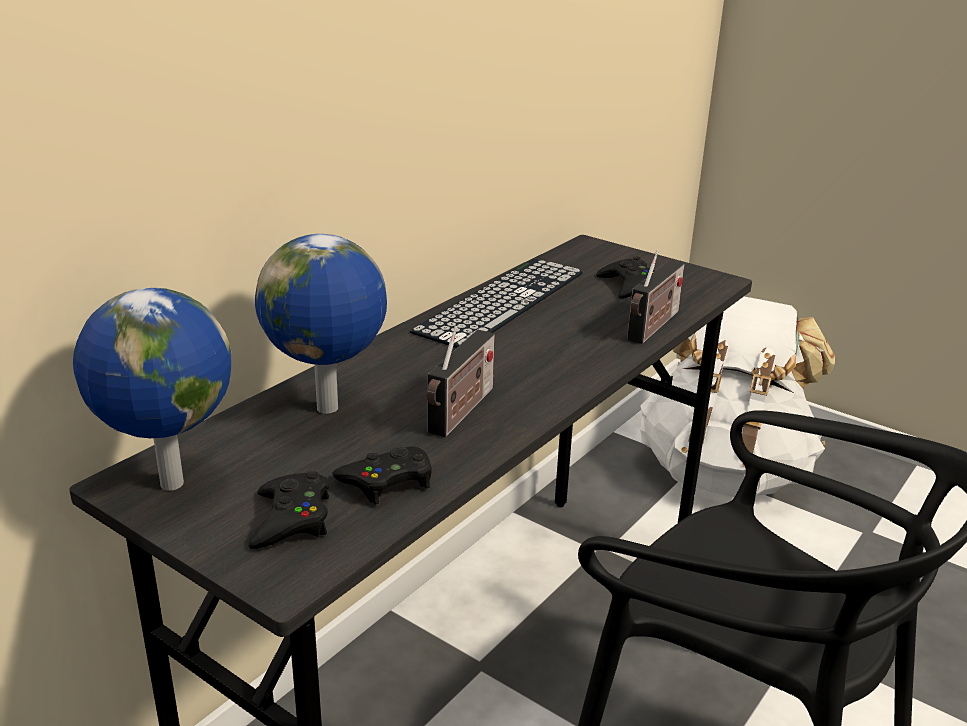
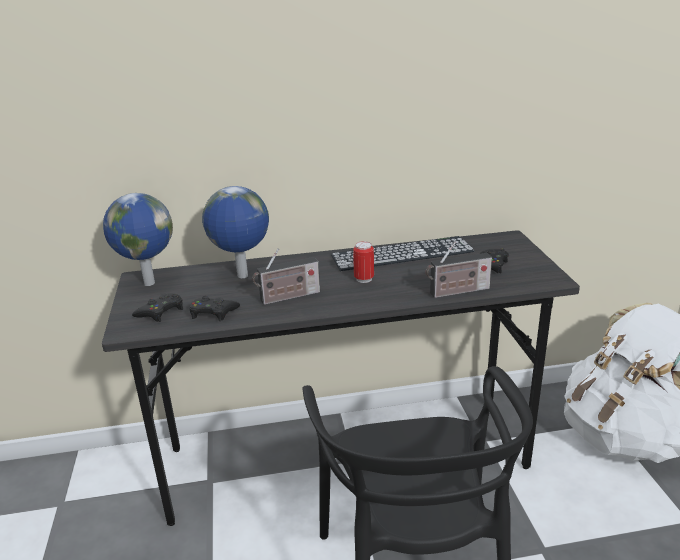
camera: 45 degrees right, 0 degrees up
none -> can [353,241,374,283]

